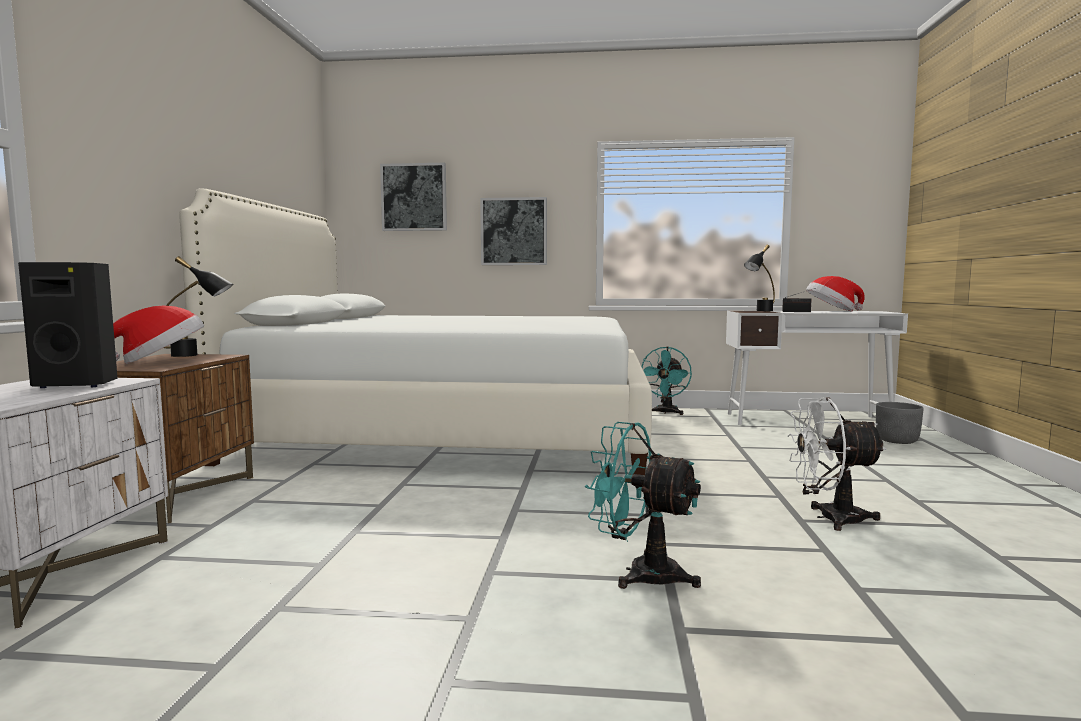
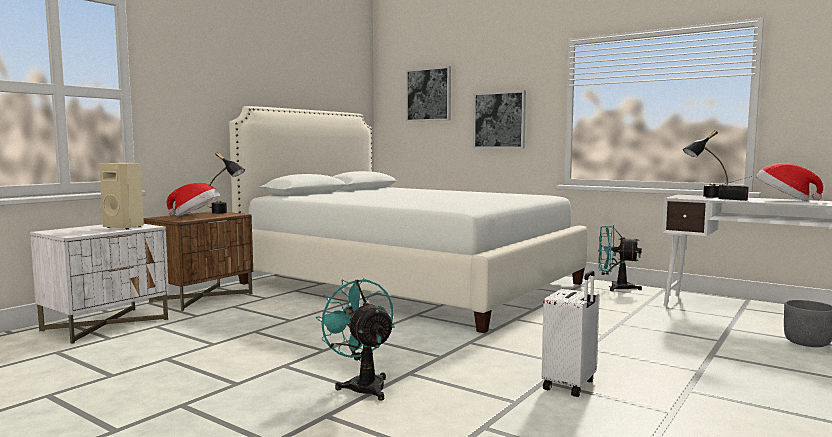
camera: 30 degrees right, 0 degrees up
black speaker [18,262,118,388] -> beige speaker [99,163,144,229]
turquoise fan [642,347,692,415] -> turquoise fan turned 60 degrees clockwise [598,225,642,291]
white fan [787,397,886,531] -> white suitcase [542,270,600,397]

